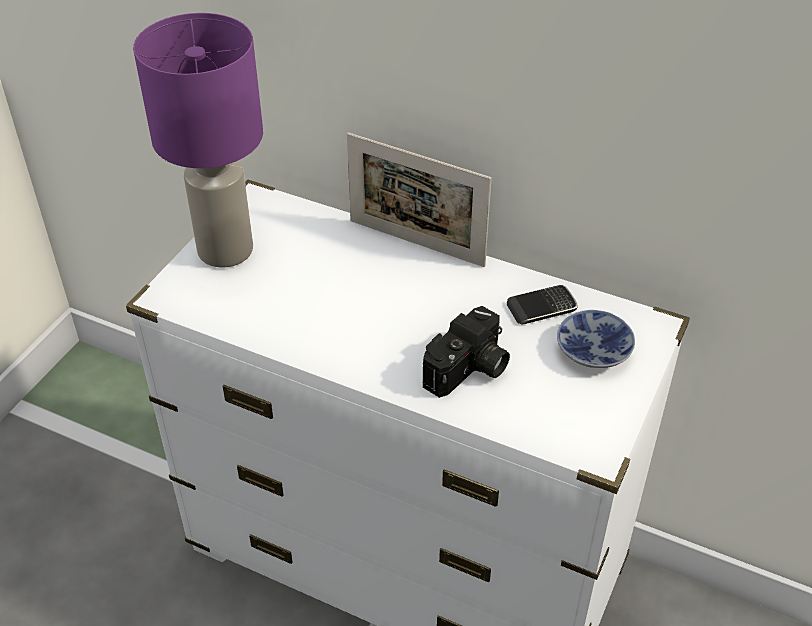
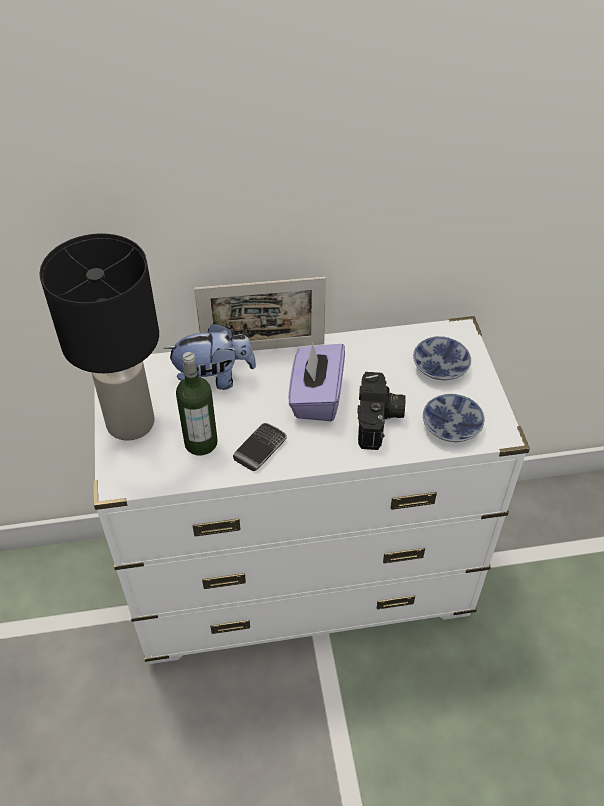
camera: 35 degrees left, 5 degrees up
purple table lamp [133,13,263,268] -> black table lamp [39,233,159,441]
phone [507,285,578,325] -> phone moved to [233,423,287,471]
none -> plush toy [164,323,256,390]
none -> bottle [176,352,218,455]
none -> purple tissue box [289,343,345,421]
none -> bowl [423,394,485,442]

